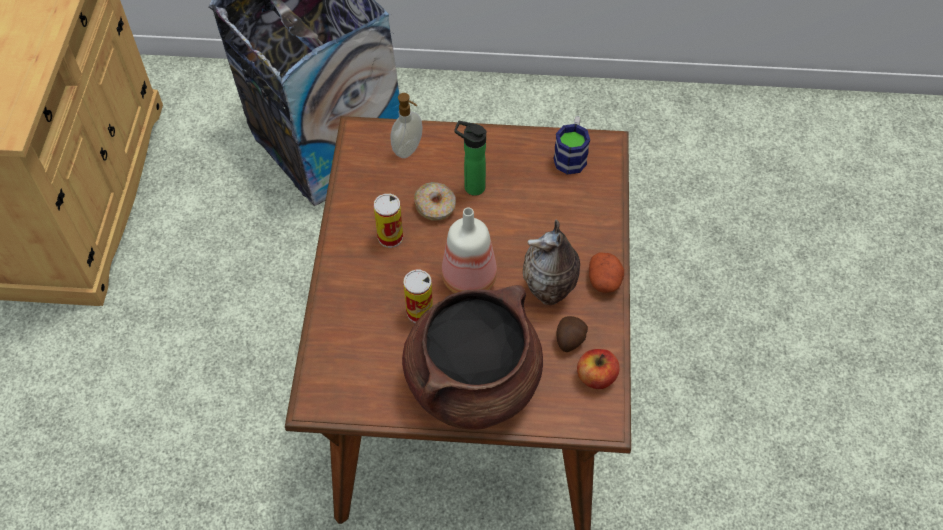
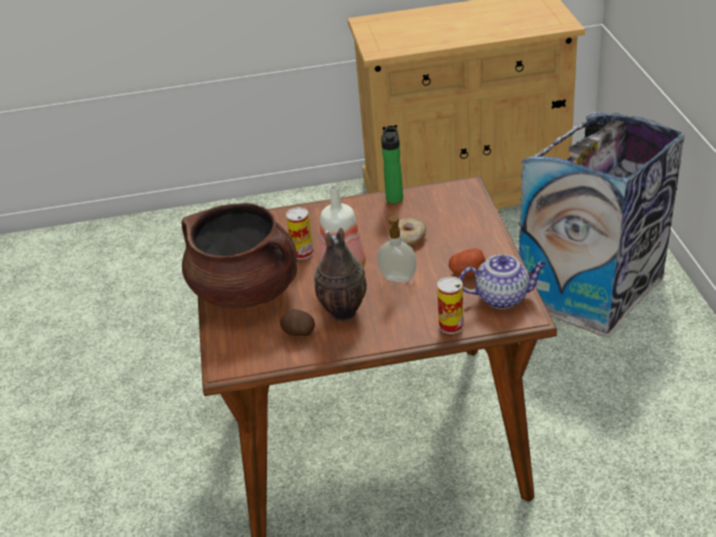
camera: 80 degrees right, 20 degrees down
can [374,194,403,248] -> can moved to [437,276,464,334]
soap dispenser [390,93,423,158] -> soap dispenser moved to [377,216,417,282]
bottle [454,121,487,196] -> bottle moved to [381,127,403,204]
mug [553,116,590,175] -> teapot [459,254,547,309]
apple [577,349,620,389] -> none
potato [589,253,624,293] -> potato moved to [449,248,486,277]

